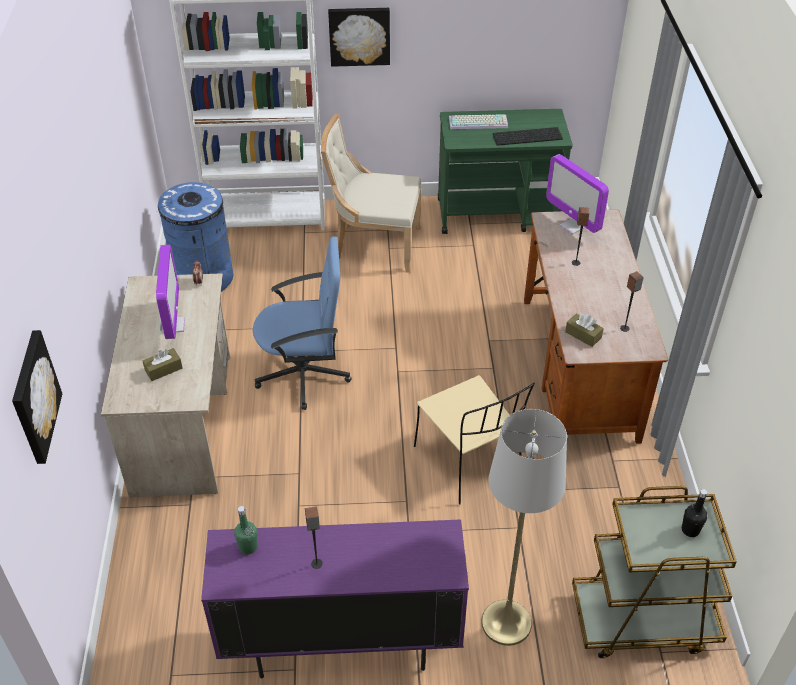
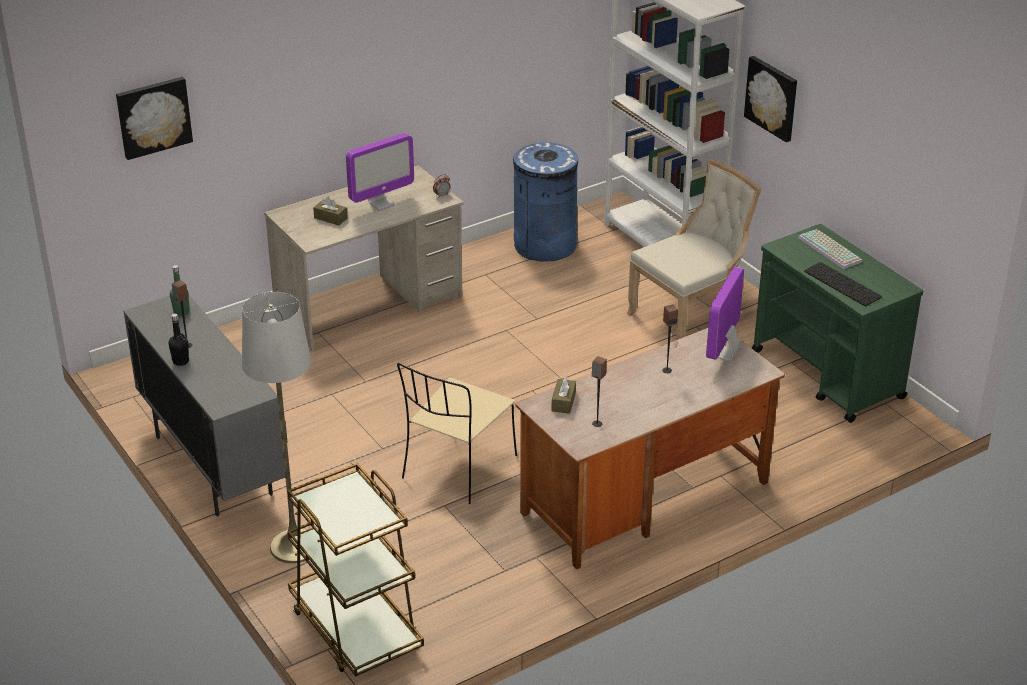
camera: 60 degrees right, 10 degrees down
purple cabinet [201,519,469,678] -> grey cabinet [123,296,287,516]
blue office chair [253,237,352,410] -> none
beige chair [321,114,421,273] -> beige chair turned 75 degrees clockwise [626,159,761,340]
black bottle [682,489,707,537] -> black bottle moved to [168,314,189,366]

